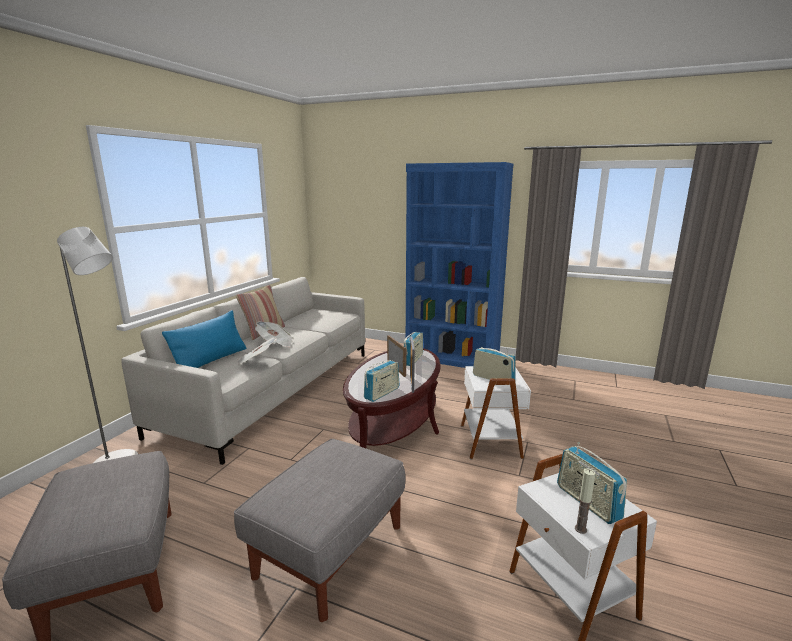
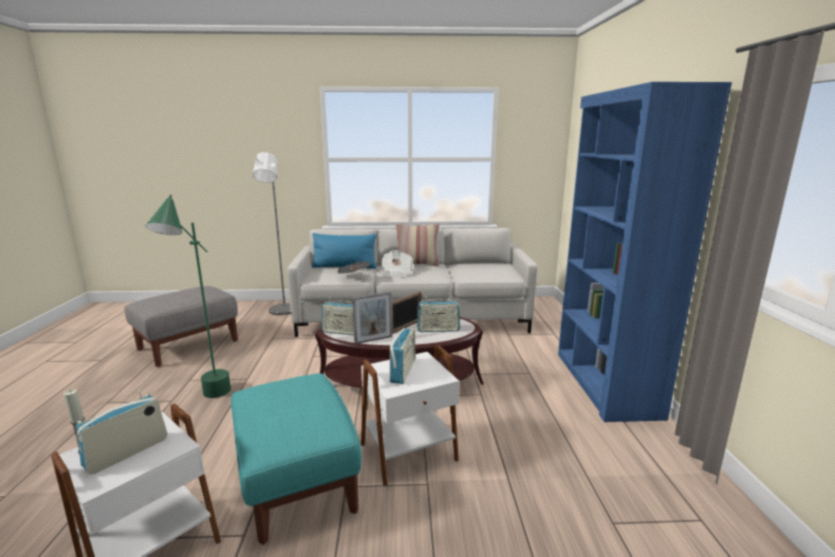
camera: 65 degrees right, 0 degrees up
grey ottoman [234,439,405,622] -> green floor lamp [146,195,231,398]
none -> turquoise ottoman [231,373,362,545]

